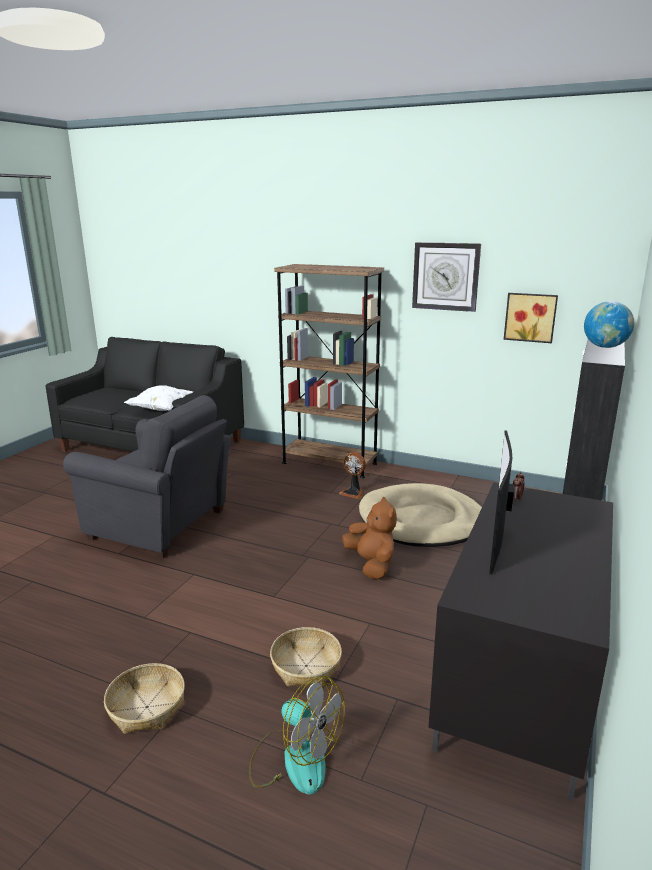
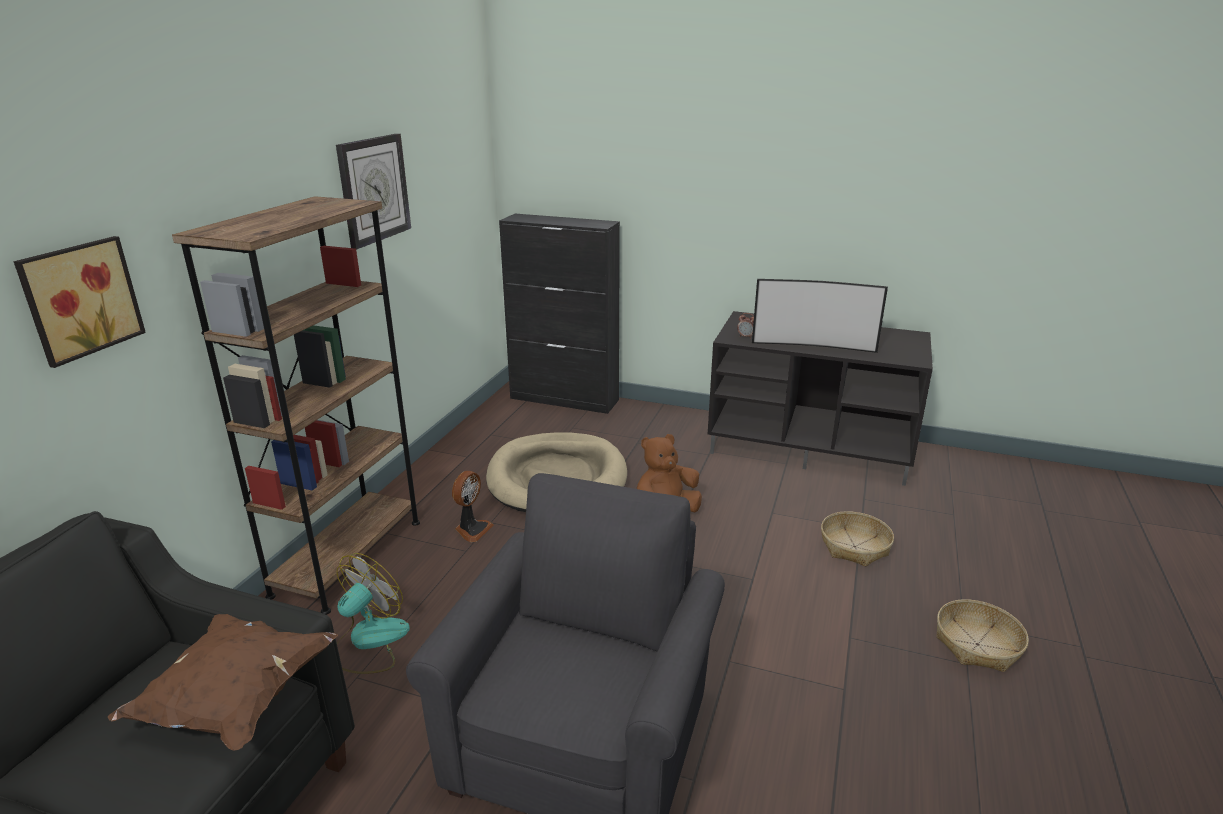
camera: 95 degrees left, 5 degrees up
white pillow [124,385,193,411] -> brown pillow [108,614,338,750]
fan [249,676,345,794] -> fan moved to [336,553,410,674]
picture [503,293,558,343] -> picture moved to [14,236,146,368]
globe [584,301,634,348] -> none

